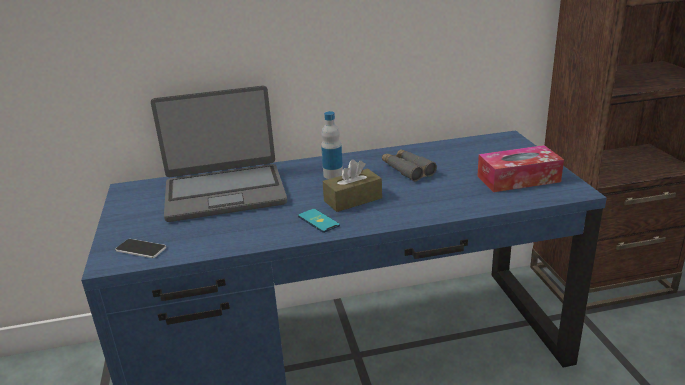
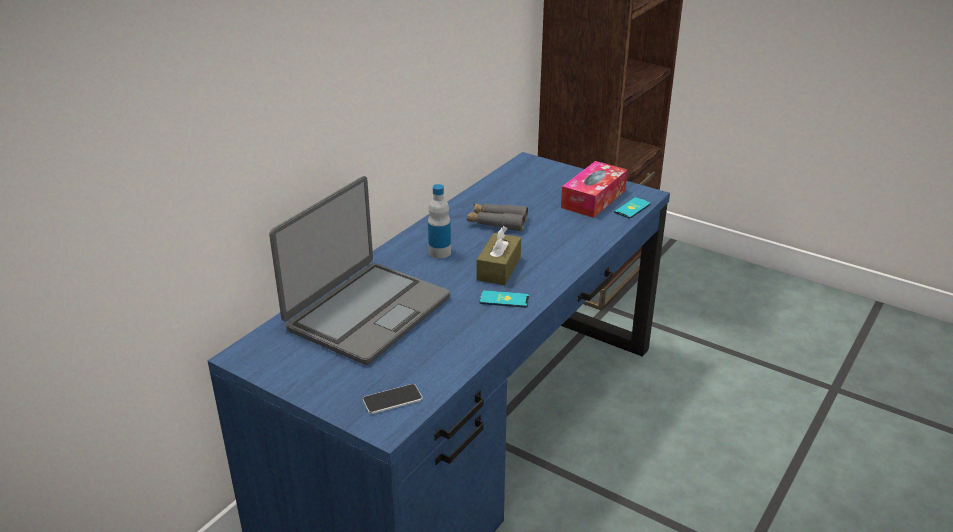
camera: 45 degrees left, 5 degrees up
none -> phone [614,197,651,219]

